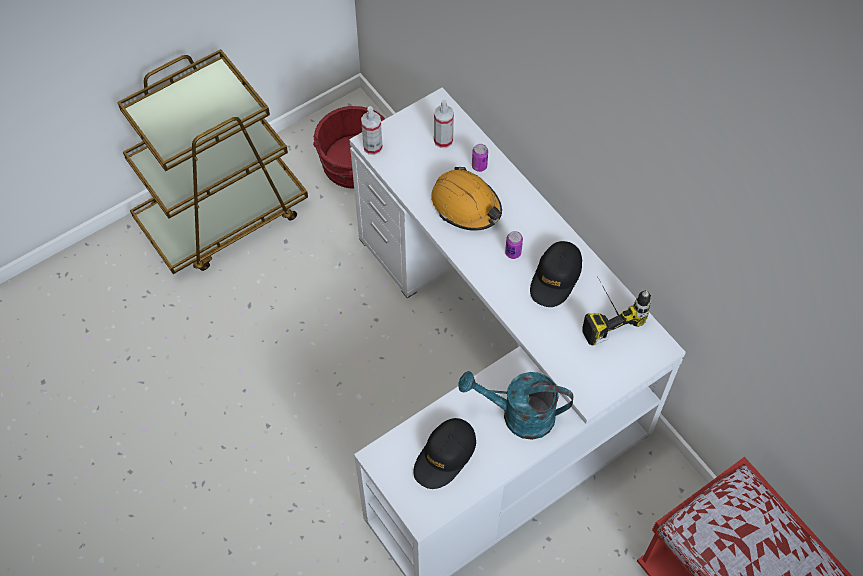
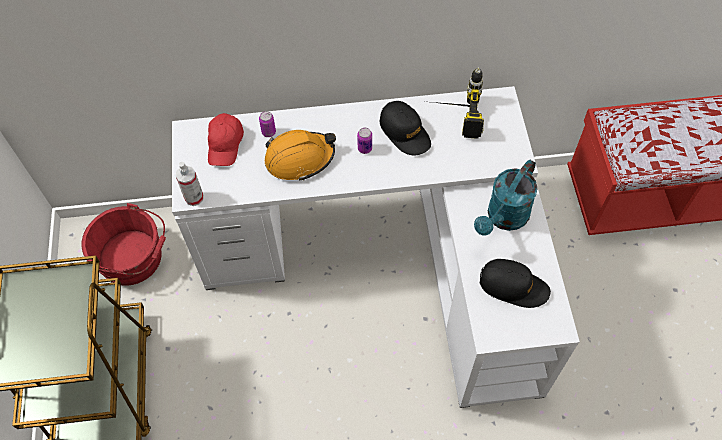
camera: 60 degrees left, 0 degrees up
black cap [413,418,476,489] -> black cap turned 45 degrees counterclockwise [480,259,551,308]
spray bottle [434,100,454,148] -> red cap [208,113,244,166]

